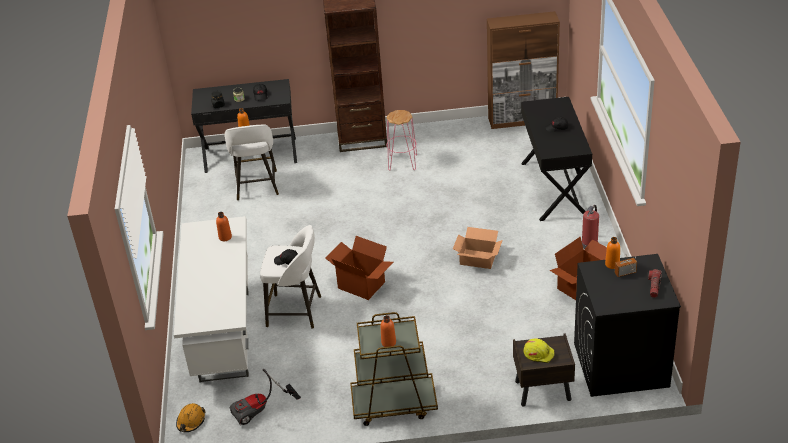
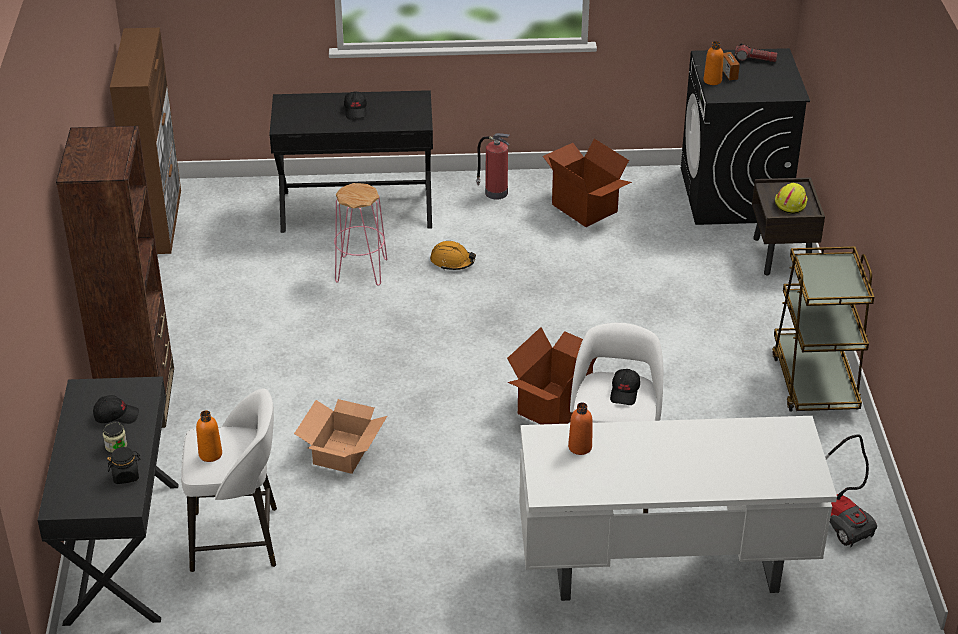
camera: 90 degrees left, 0 degrees up
orange hard hat [176,403,205,432] -> orange hard hat moved to [430,241,476,270]
orange bottle [381,315,396,347] -> none
pink stool [386,110,417,171] -> pink stool moved to [334,183,387,286]
cardboard box [453,227,503,269] -> cardboard box moved to [294,399,387,474]

